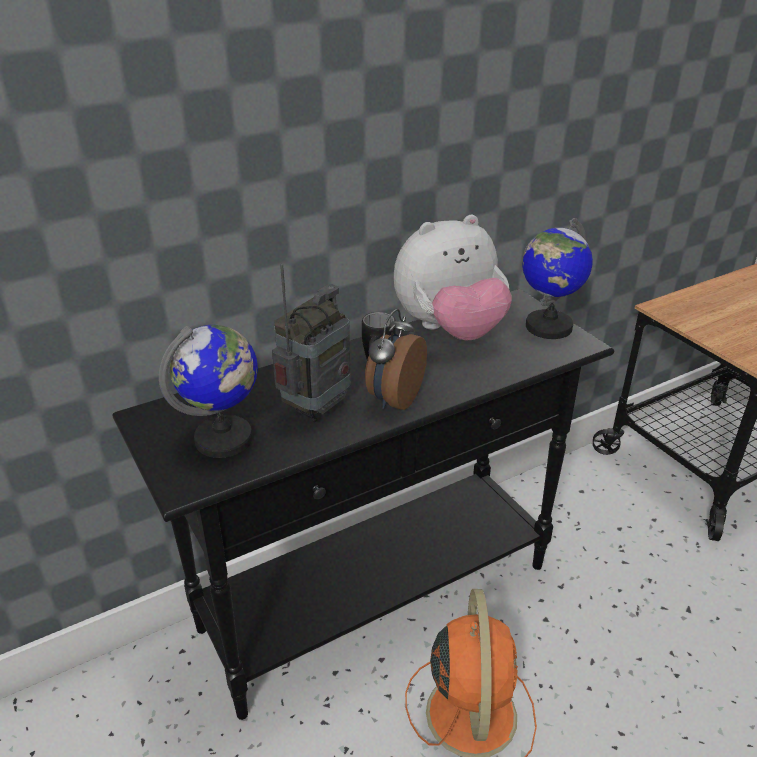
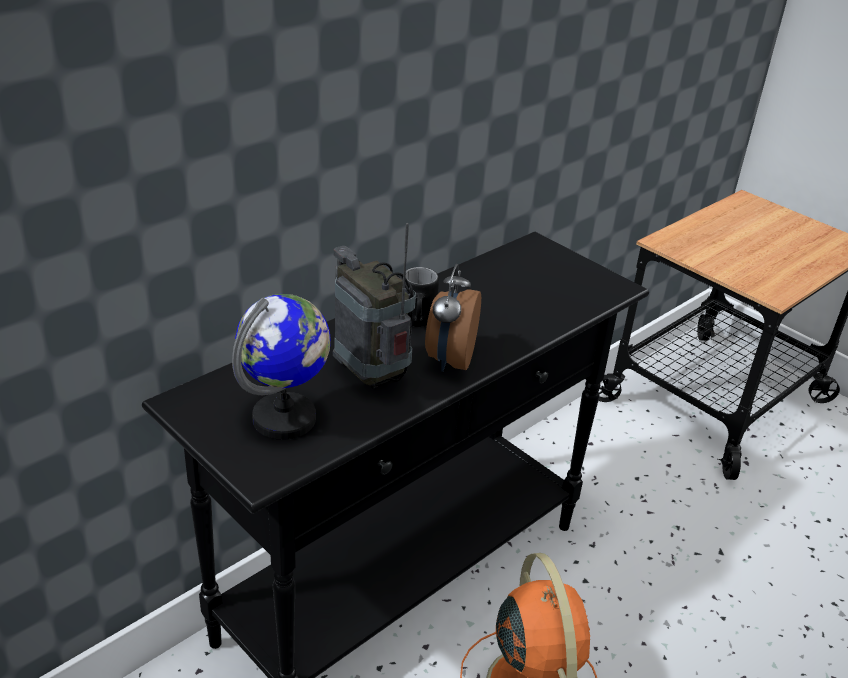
camera: 15 degrees left, 0 degrees up
radio [272,264,351,422] -> radio turned 60 degrees counterclockwise [333,223,416,389]
plush toy [394,215,512,341] -> none
globe [522,218,593,339] -> none

